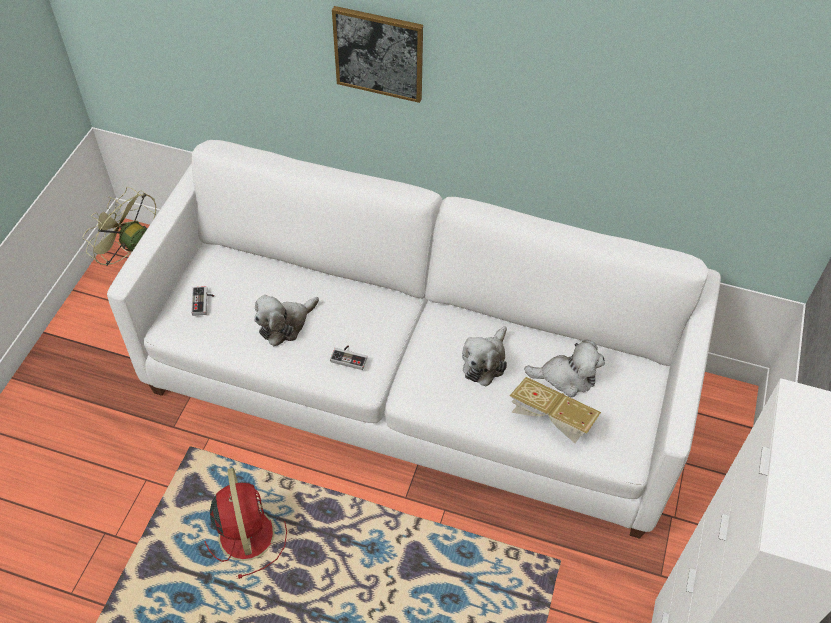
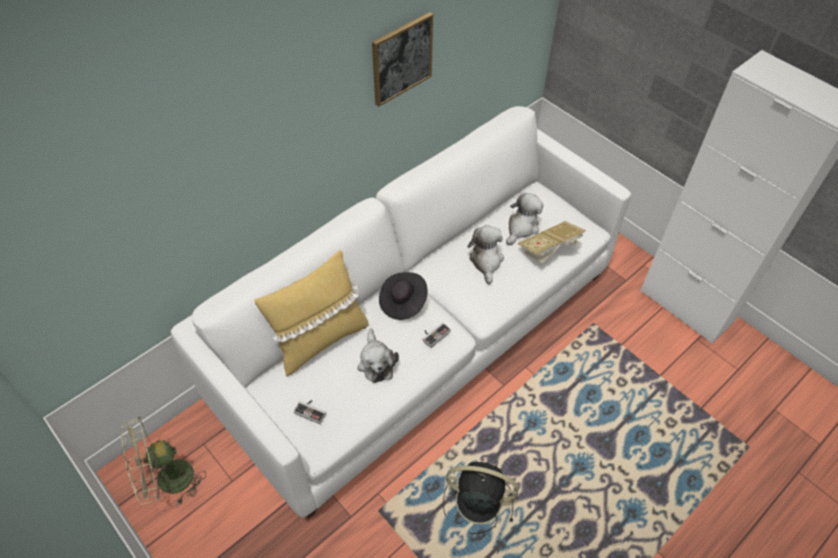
camera: 60 degrees left, 0 degrees up
red fan [205,468,287,579] -> black fan [443,462,519,534]
picture [332,6,423,103] -> picture moved to [372,12,433,107]
plush toy [462,326,507,386] -> plush toy turned 150 degrees counterclockwise [467,225,504,284]
none -> yellow pillow [255,250,369,377]
none -> black hat [379,272,427,320]

